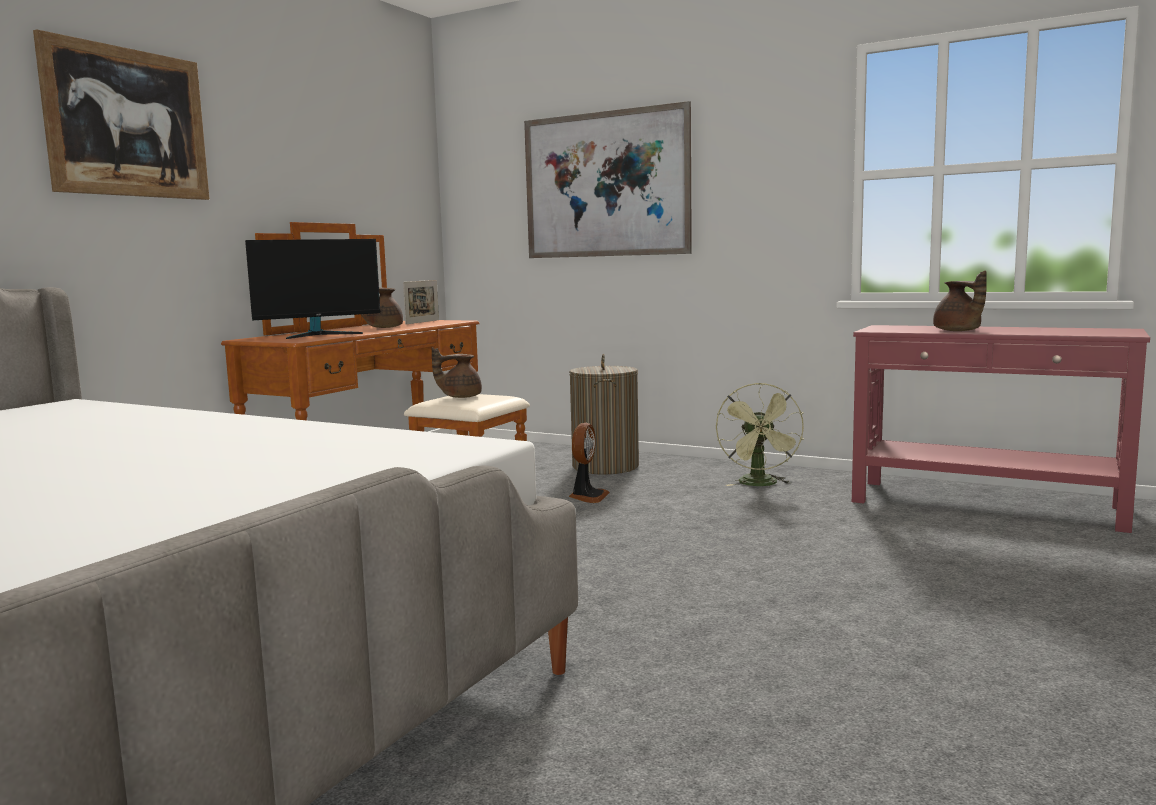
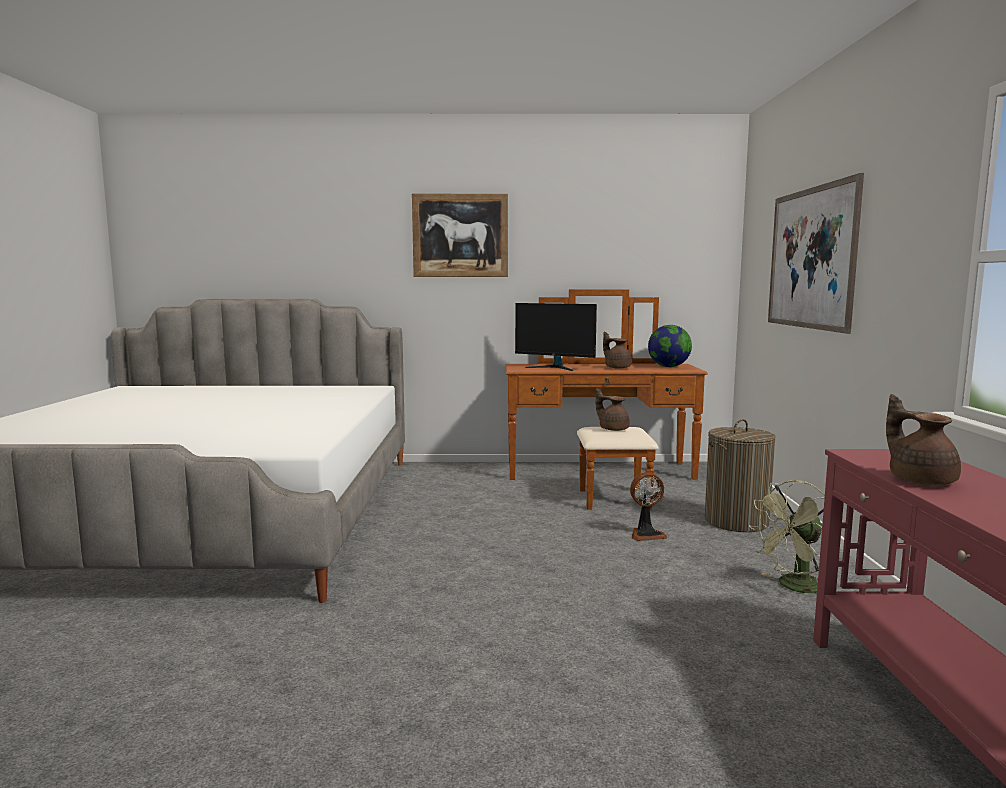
camera: 60 degrees right, 0 degrees up
picture frame [403,280,439,324] -> globe [648,325,692,367]
brown teapot [933,271,987,331] -> brown teapot turned 120 degrees clockwise [886,394,961,485]

